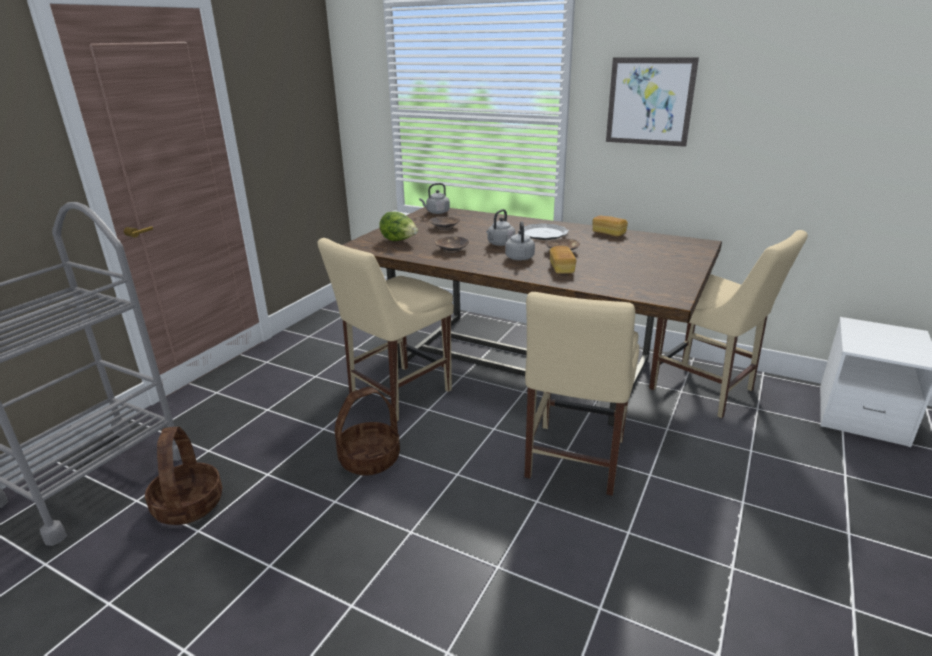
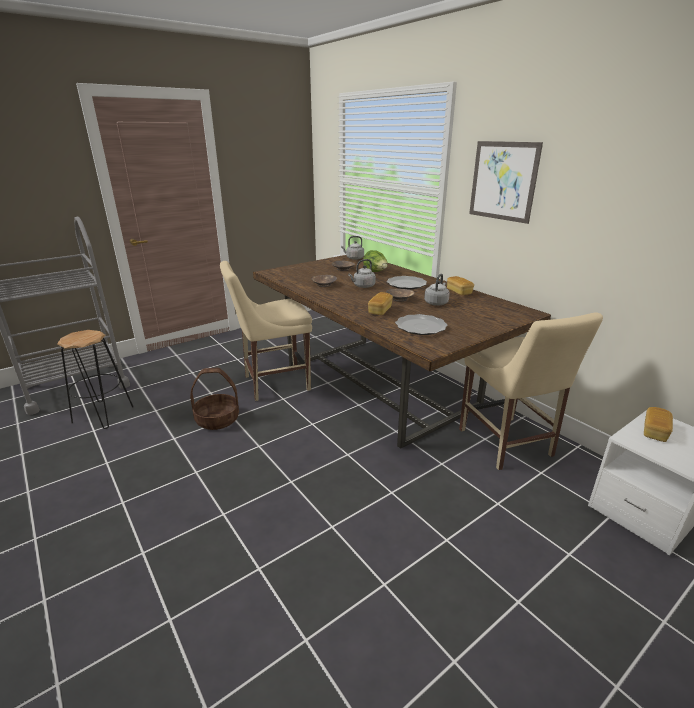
camera: 25 degrees right, 0 degrees up
basket [145,427,222,525] -> black stool [57,330,133,429]
lettuce [379,212,418,241] -> lettuce moved to [363,250,387,272]
grey kettle [505,221,535,260] -> grey kettle moved to [424,274,450,305]
beige chair [524,292,639,496] -> none
none -> plate [395,314,447,335]
none -> bread [644,407,673,442]

